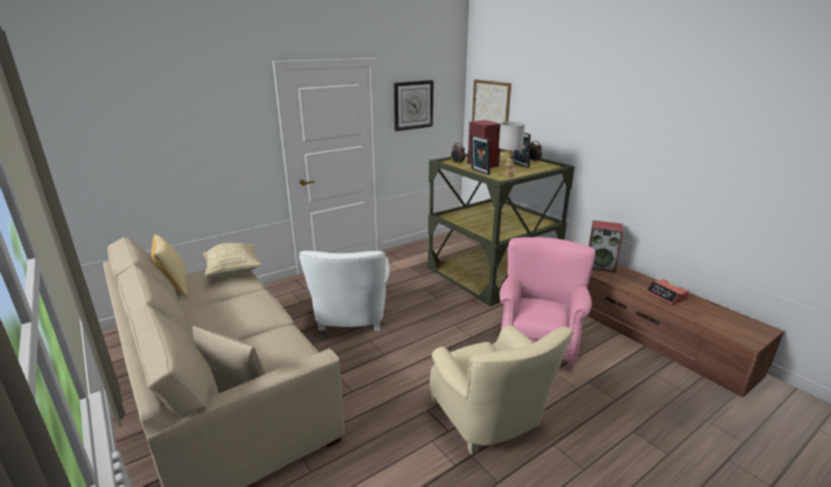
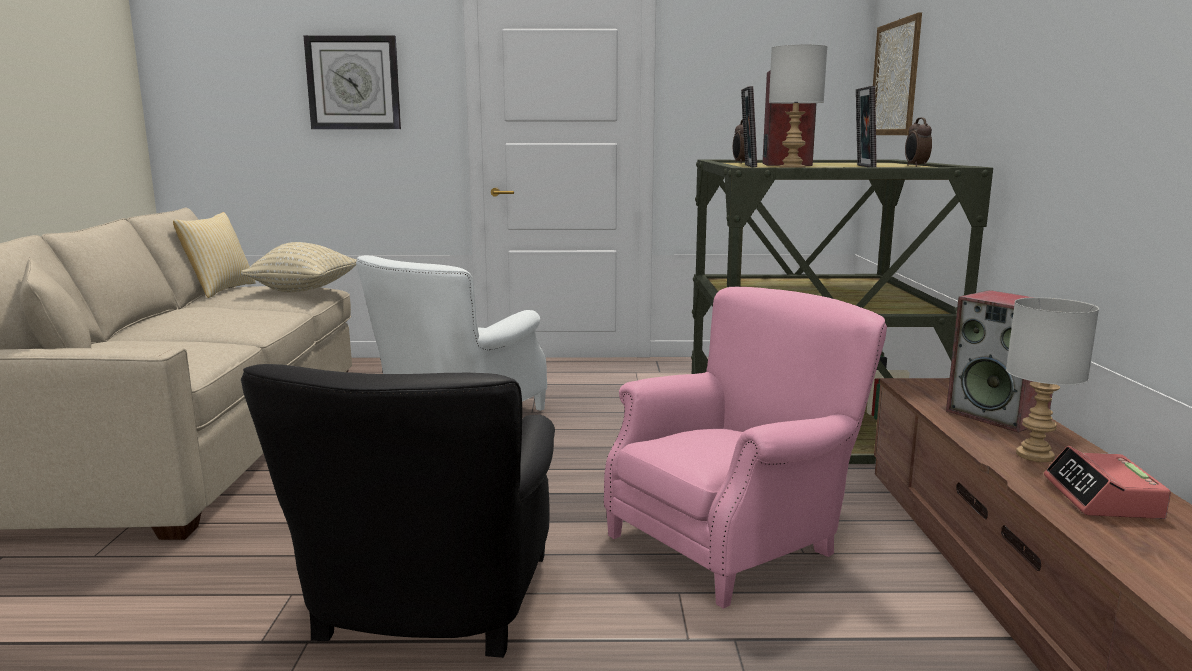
camera: 35 degrees right, 10 degrees down
wall clock [394,80,434,131] -> wall clock moved to [303,35,401,129]
beige armchair [430,325,573,455] -> black armchair [241,364,555,658]
none -> grey table lamp [1006,297,1099,462]

